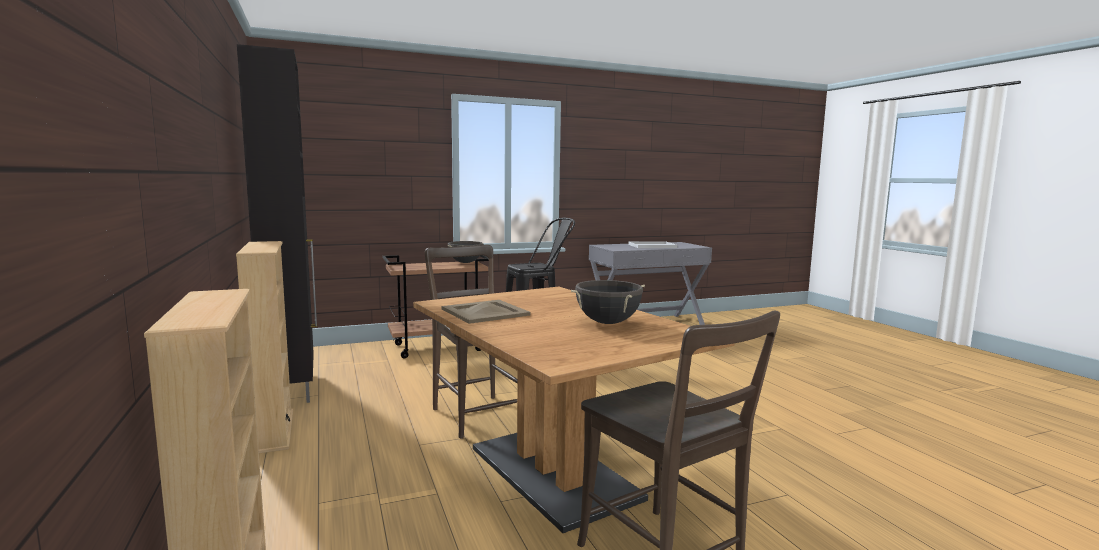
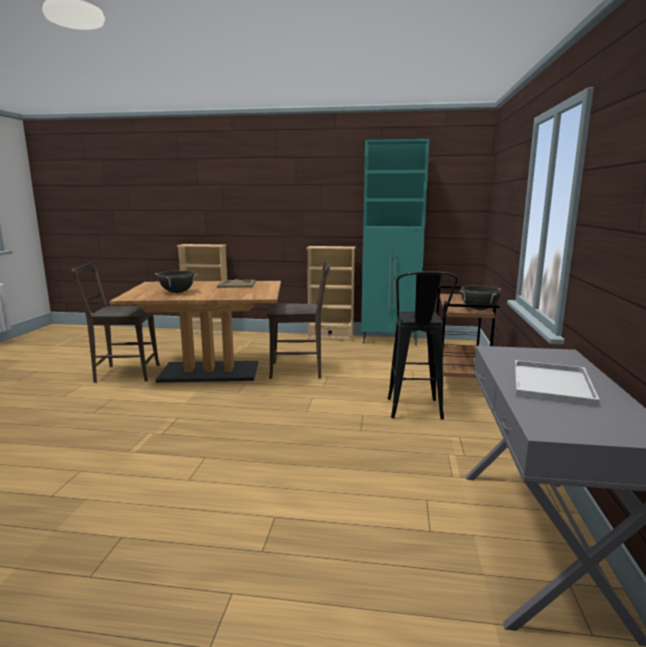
camera: 120 degrees right, 5 degrees up
black cabinet [237,44,317,403] -> turquoise cabinet [361,139,430,346]

